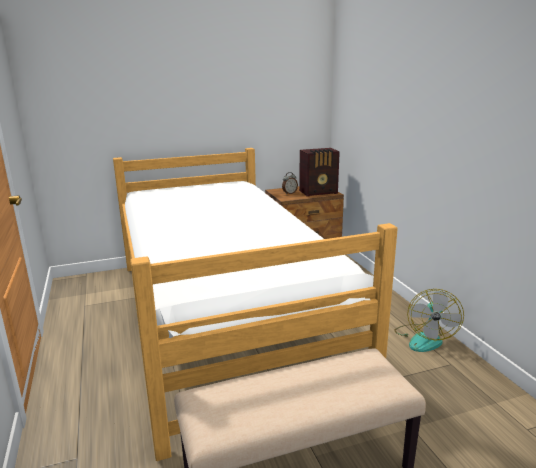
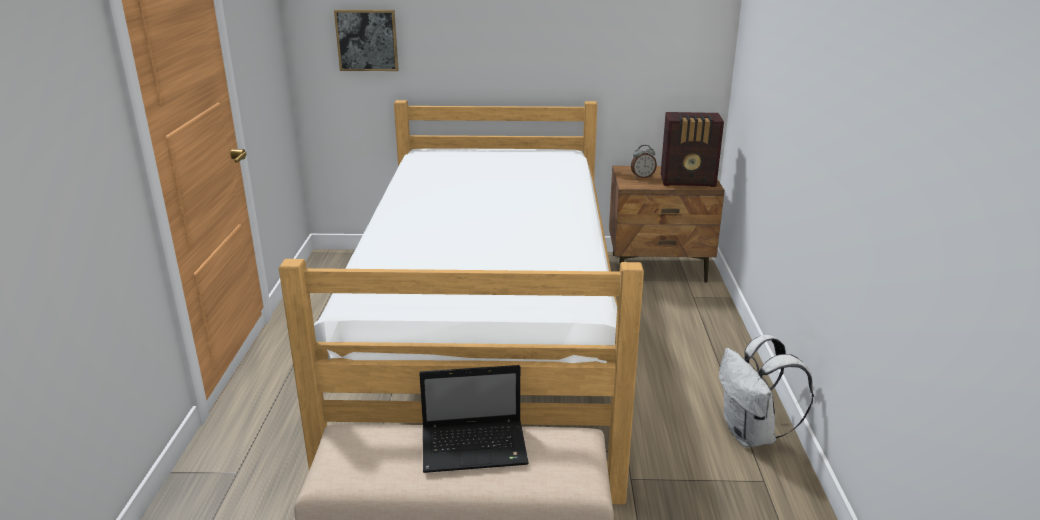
camera: 20 degrees right, 5 degrees up
fan [394,289,464,352] -> white backpack [719,335,814,447]
none -> picture [334,10,399,71]
none -> laptop [419,365,529,473]

